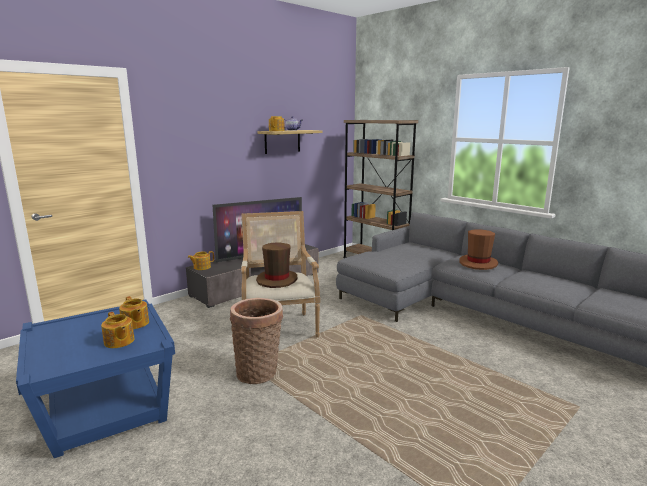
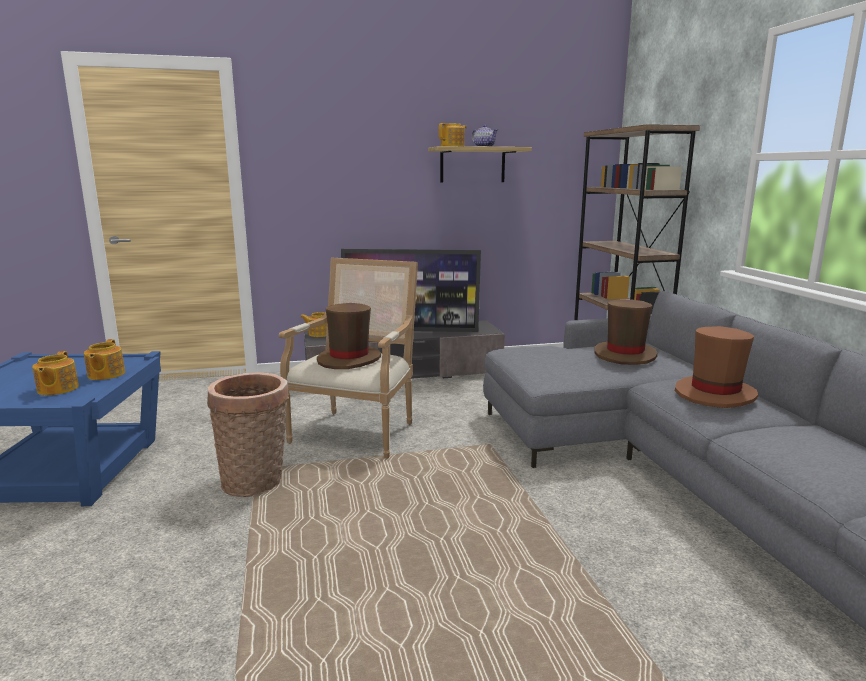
camera: 30 degrees right, 0 degrees up
none -> brown hat [594,299,658,365]

